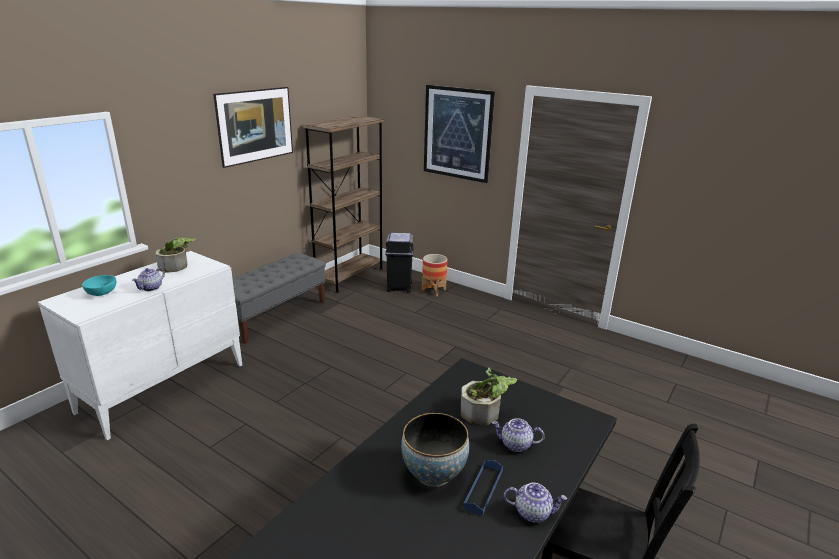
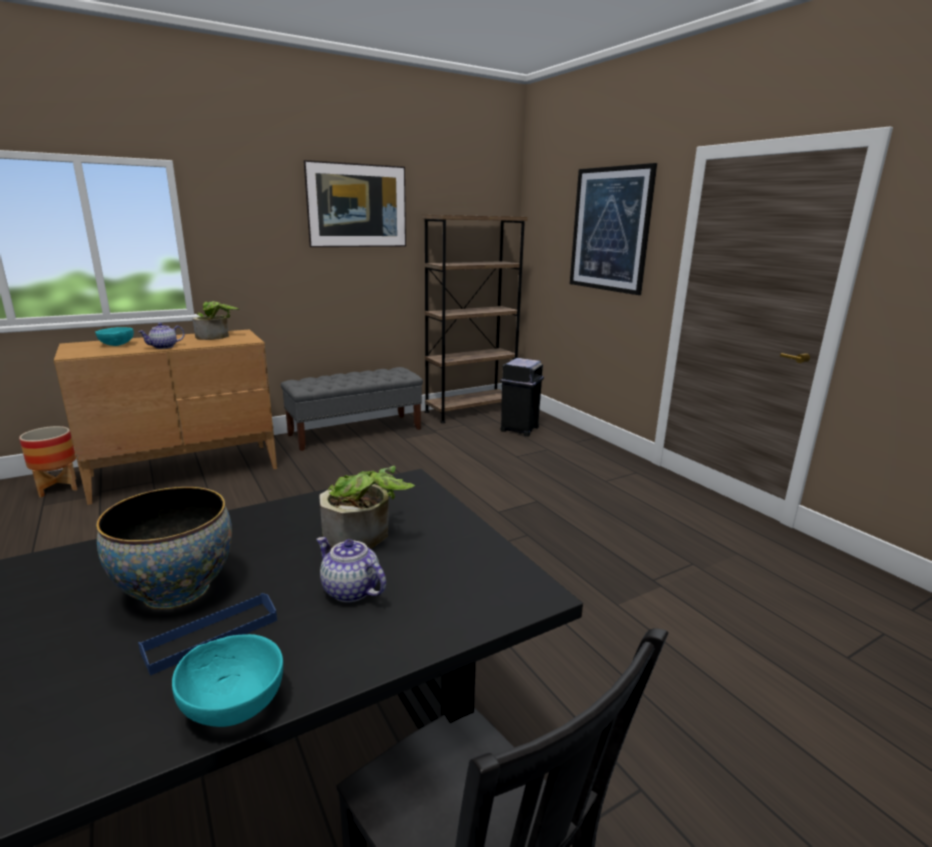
camera: 25 degrees right, 5 degrees down
white cabinet [38,251,242,440] -> brown cabinet [54,329,277,505]
planter [422,254,447,296] -> planter moved to [19,426,77,497]
teapot [504,483,567,522] -> turquoise bowl [172,634,283,727]

